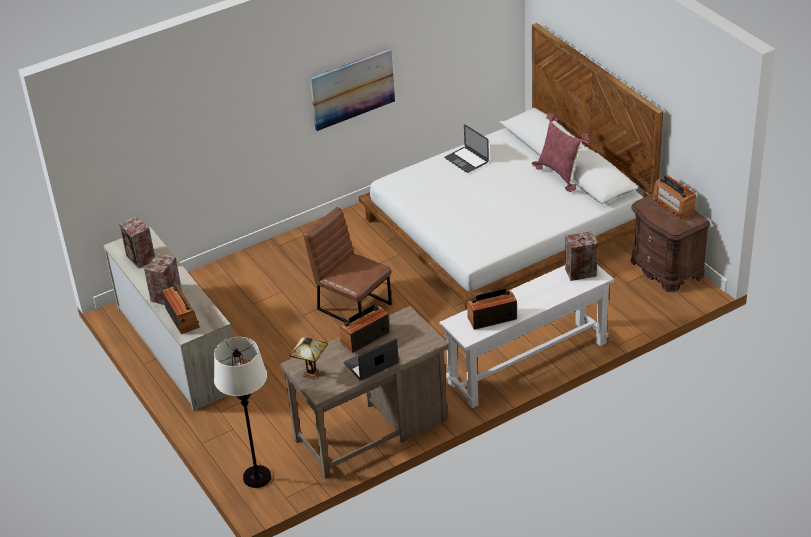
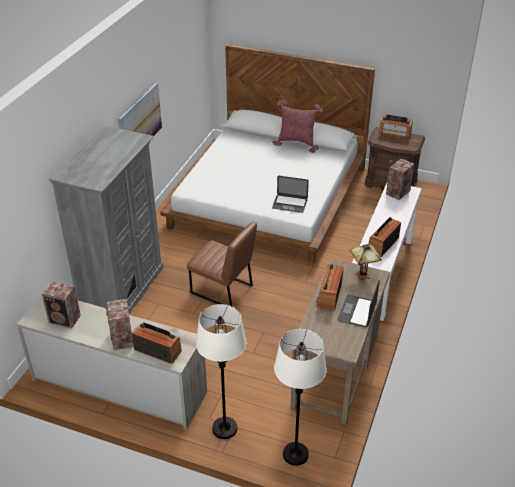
camera: 40 degrees left, 0 degrees up
table lamp [289,337,328,380] -> table lamp moved to [350,244,382,280]
brown chair [303,207,392,323] -> brown chair turned 150 degrees counterclockwise [187,222,257,307]
laptop [444,124,489,173] -> laptop moved to [272,176,309,213]
none -> grey wardrobe [48,126,163,314]
none -> white floor lamp [196,304,247,439]

